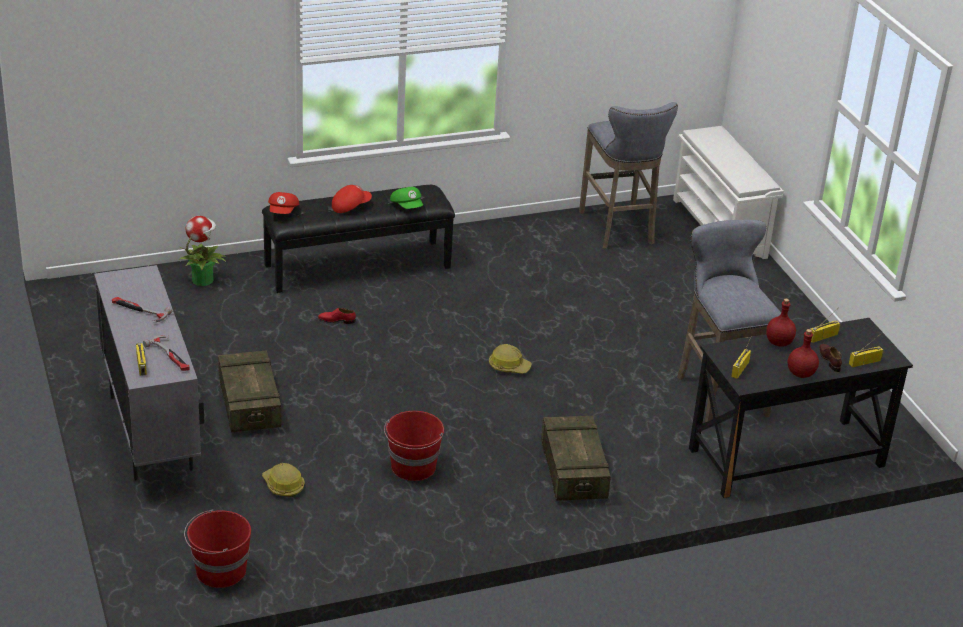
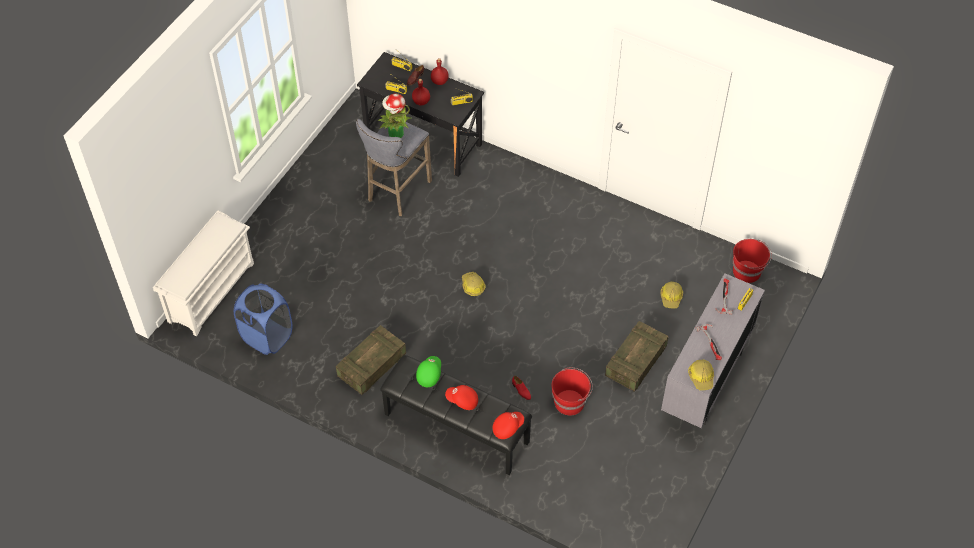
camera: 130 degrees left, 20 degrees up
potted plant [179,216,226,286] -> potted plant moved to [377,93,411,138]
red bucket [384,411,444,481] -> red bucket moved to [551,368,593,415]
crate [541,416,611,501] -> crate moved to [336,325,406,395]
grey stool [579,102,678,249] -> blue laundry basket [234,284,293,355]
none -> hard hat [688,360,714,390]

